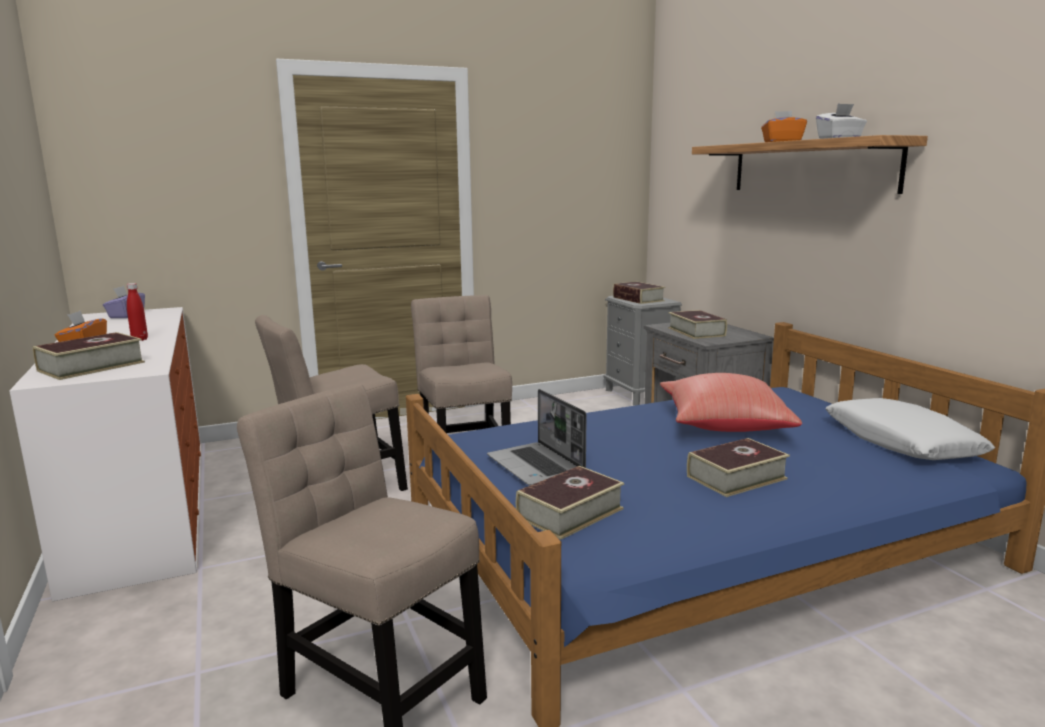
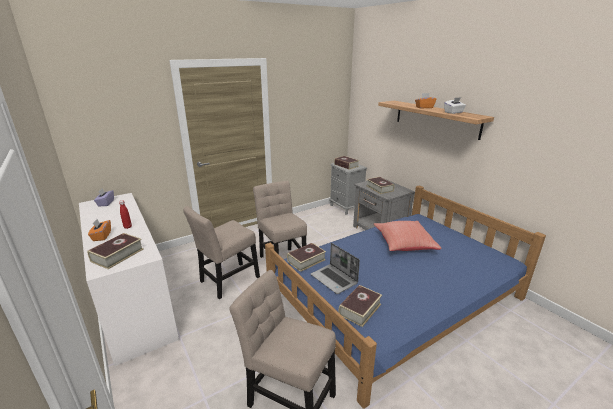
camera: 10 degrees left, 10 degrees up
book [687,438,790,497] -> book moved to [287,243,326,272]
white pillow [825,398,995,460] -> none

